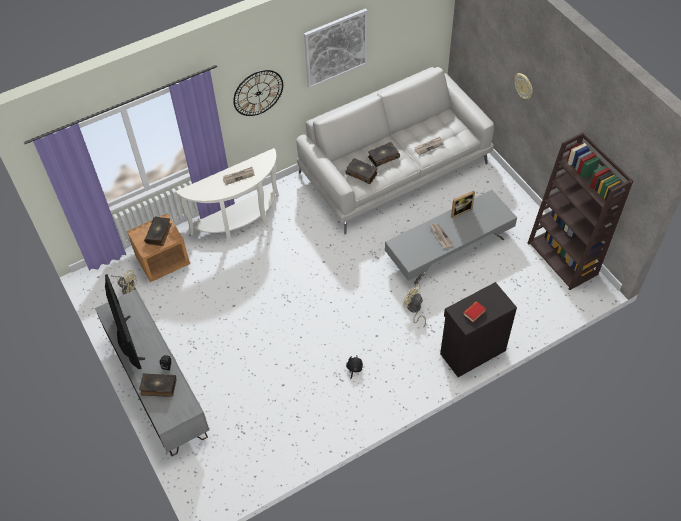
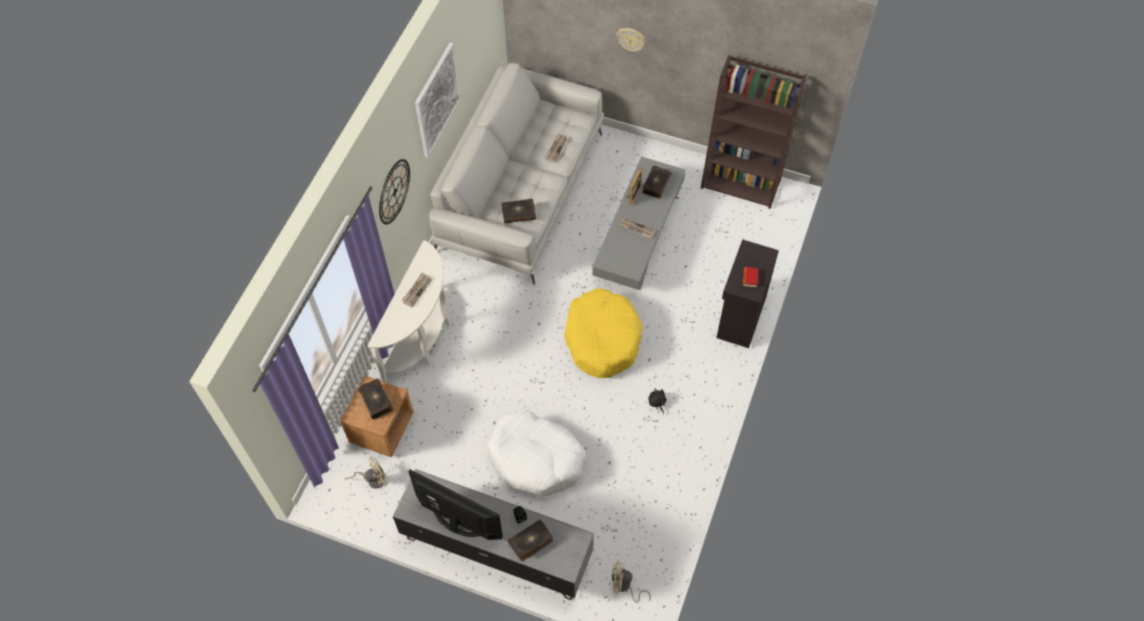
camera: 40 degrees left, 5 degrees up
book [368,142,400,167] -> book moved to [642,165,672,199]
beige fan [403,284,426,328] -> beige fan moved to [612,561,651,602]
none -> white dog bed [488,410,586,496]
none -> yellow dog bed [564,288,643,378]

